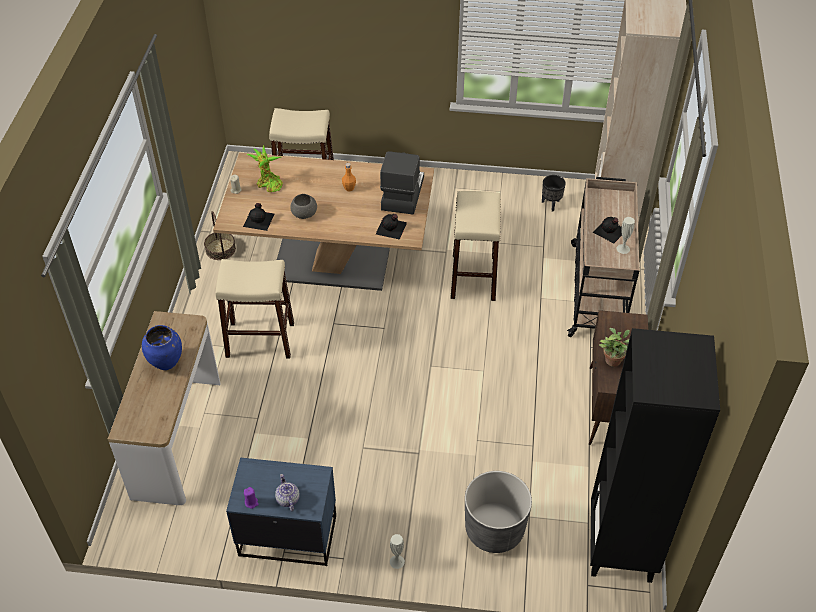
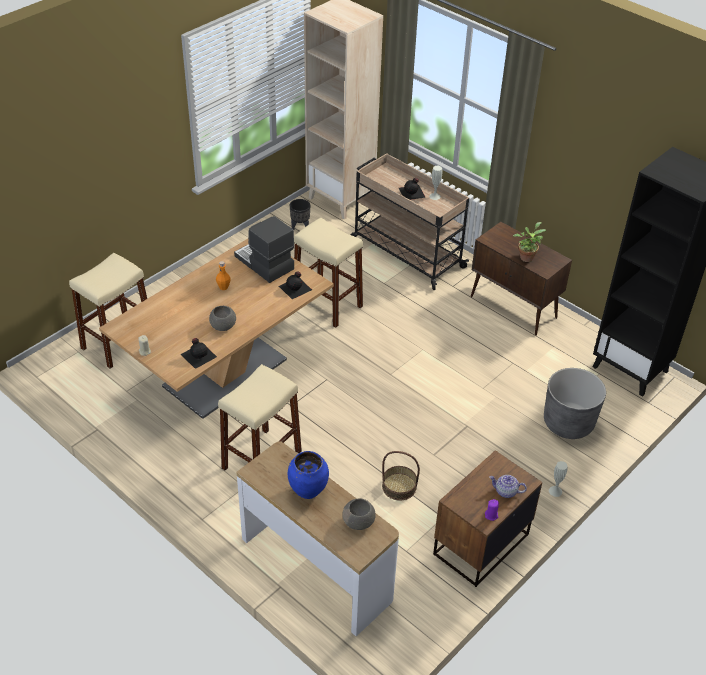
camera: 55 degrees left, 5 degrees down
basket [204,211,236,260] -> basket moved to [382,451,420,501]
blue nightstand [226,458,336,566] -> brown nightstand [433,450,542,587]
potted plant [246,145,283,192] -> none
none -> grey bowl [342,498,376,530]

